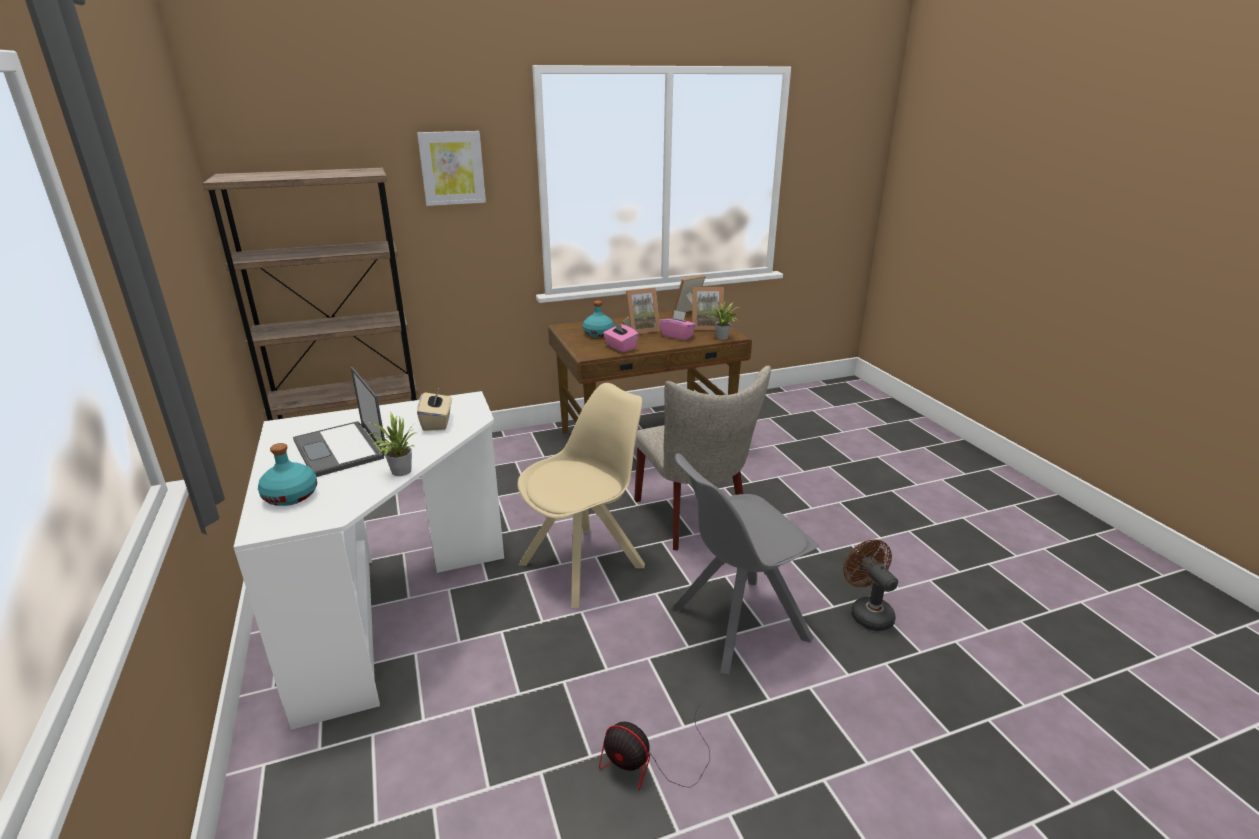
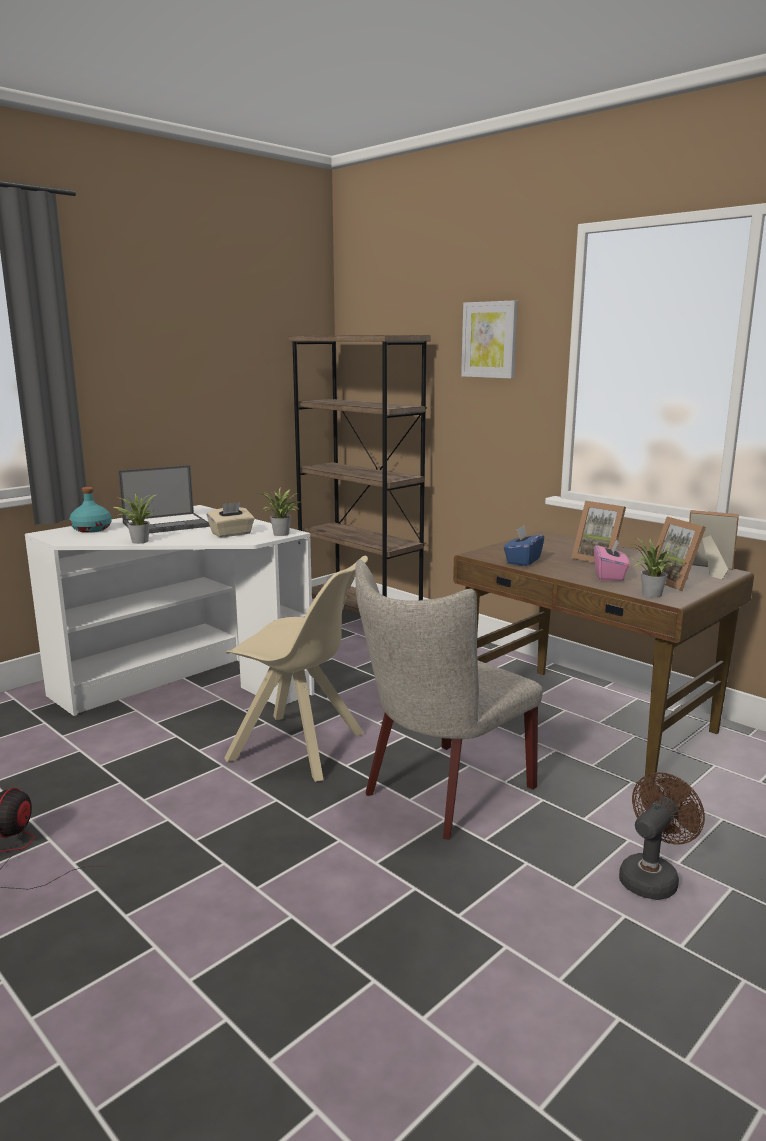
camera: 65 degrees right, 10 degrees down
laptop [293,367,386,477] -> laptop turned 150 degrees counterclockwise [118,465,210,533]
turquoise bottle [583,301,614,338] -> none
pink tissue box [603,322,639,353] -> blue tissue box [504,525,544,566]
grey chair [672,453,819,674] -> none
brown fan [843,539,898,631] -> brown fan moved to [619,772,705,900]
none -> potted plant [262,487,298,536]

